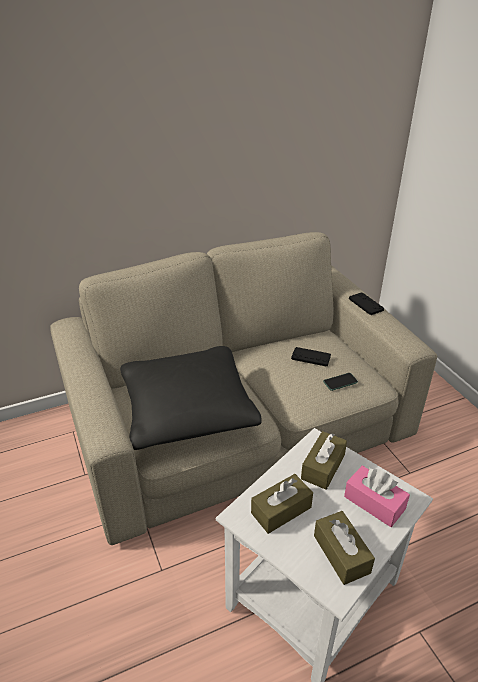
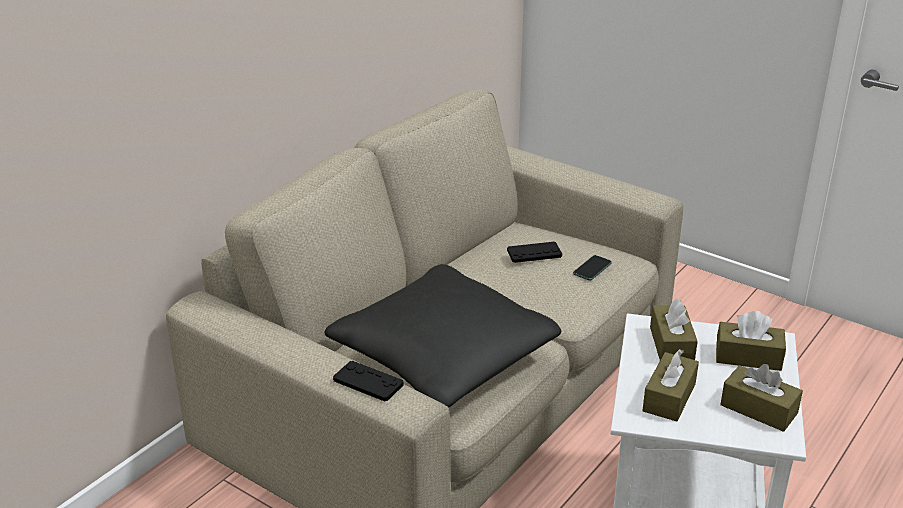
camera: 30 degrees left, 5 degrees down
pink tissue box [344,466,410,527] -> brown tissue box [716,311,786,371]
black game controller [349,292,384,315] -> black game controller moved to [333,361,404,402]

